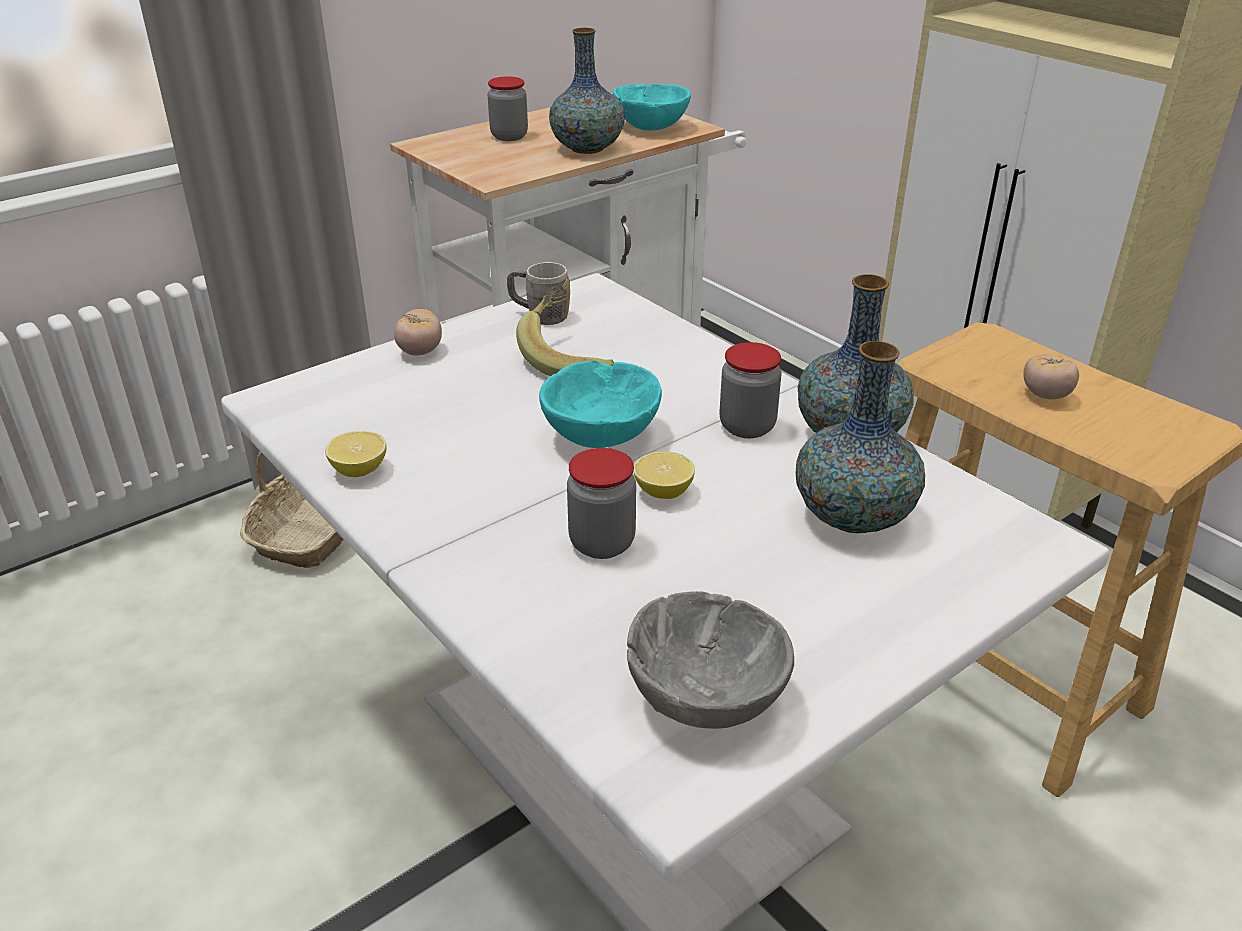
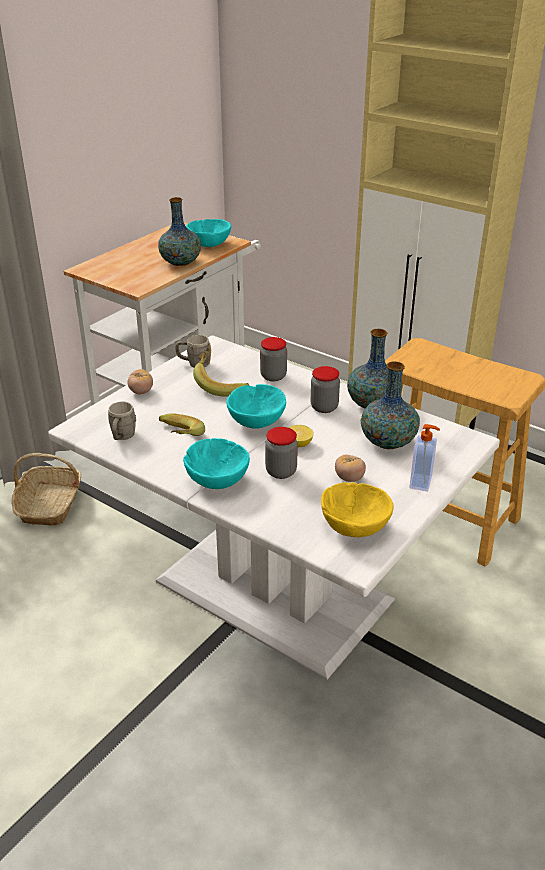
camera: 15 degrees left, 0 degrees up
lemon [325,431,387,477] -> none
jar [488,76,528,141] -> jar moved to [260,337,287,381]
grey bowl [627,591,794,729] -> yellow bowl [321,482,394,537]
tomato [1023,353,1079,399] -> tomato moved to [335,454,366,482]
none -> grey mug [108,402,136,440]
none -> banana [159,413,205,436]
none -> turquoise bowl [183,438,250,489]
none -> soap dispenser [410,424,440,492]

